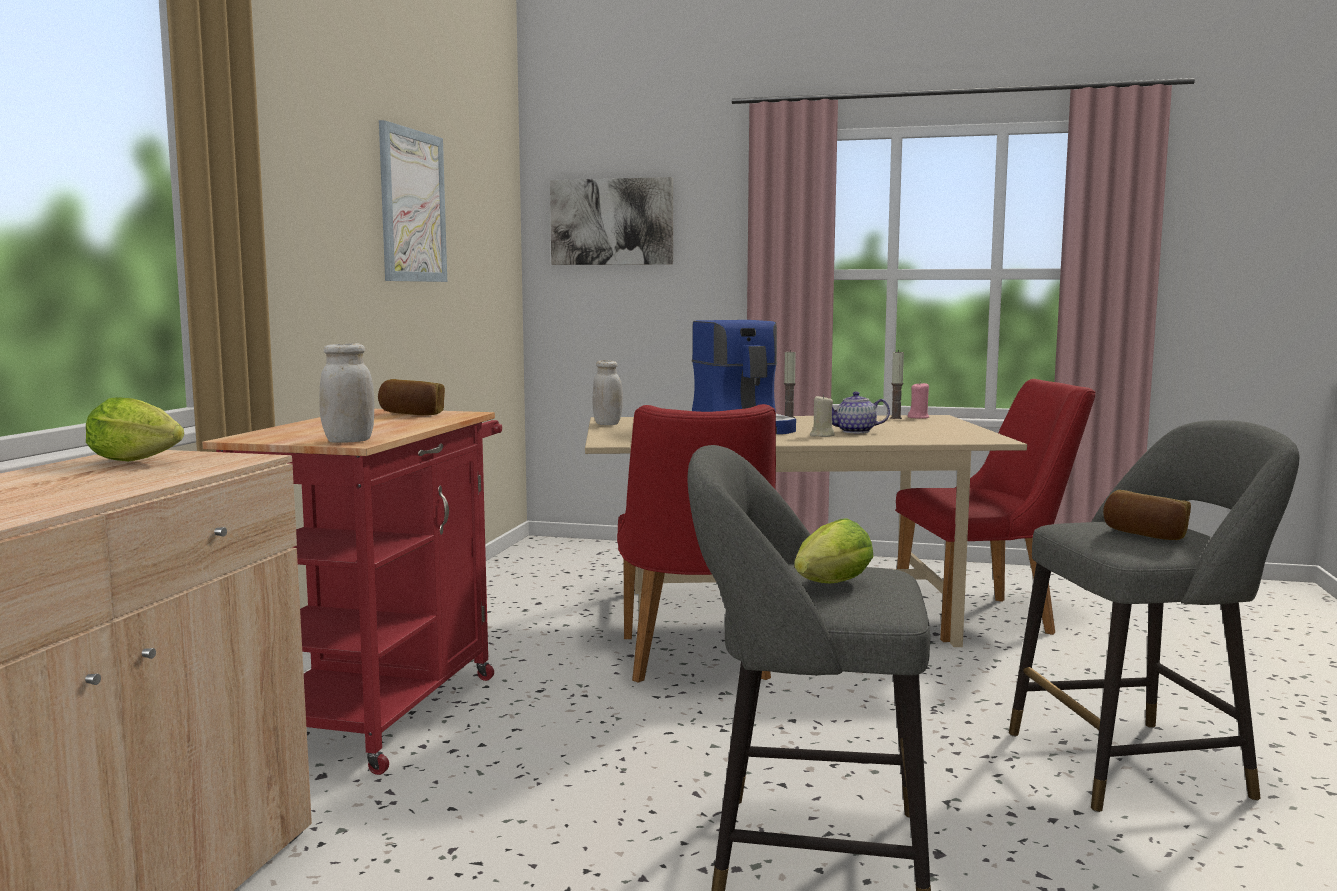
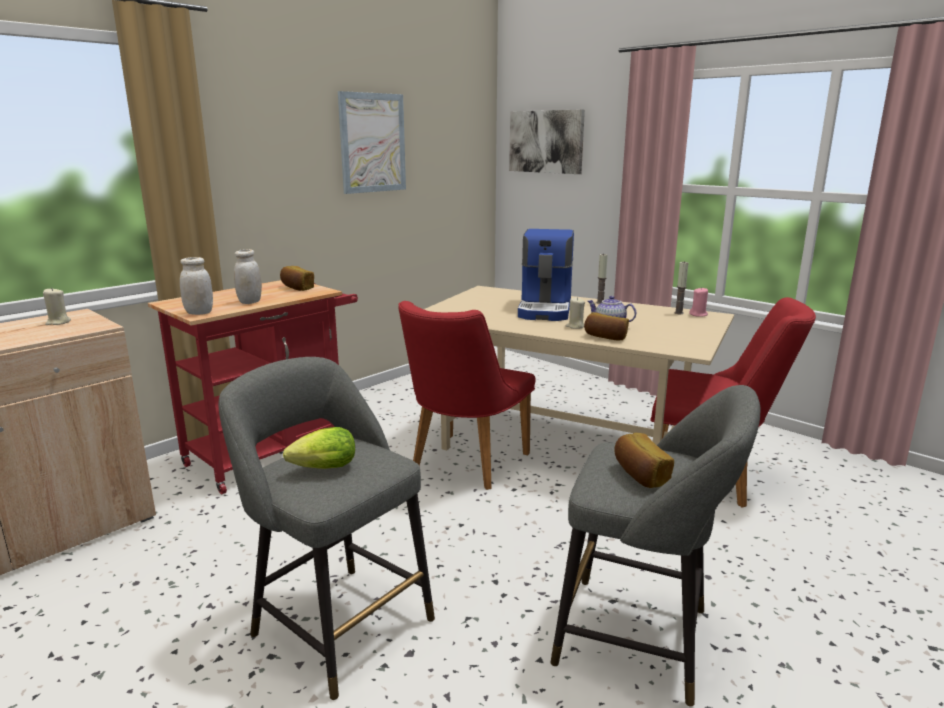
camera: 30 degrees right, 10 degrees up
lettuce [86,397,184,462] -> beige candle [43,287,71,325]
white jar [592,360,623,425] -> white jar moved to [234,249,262,304]
none -> bread [584,312,629,340]

